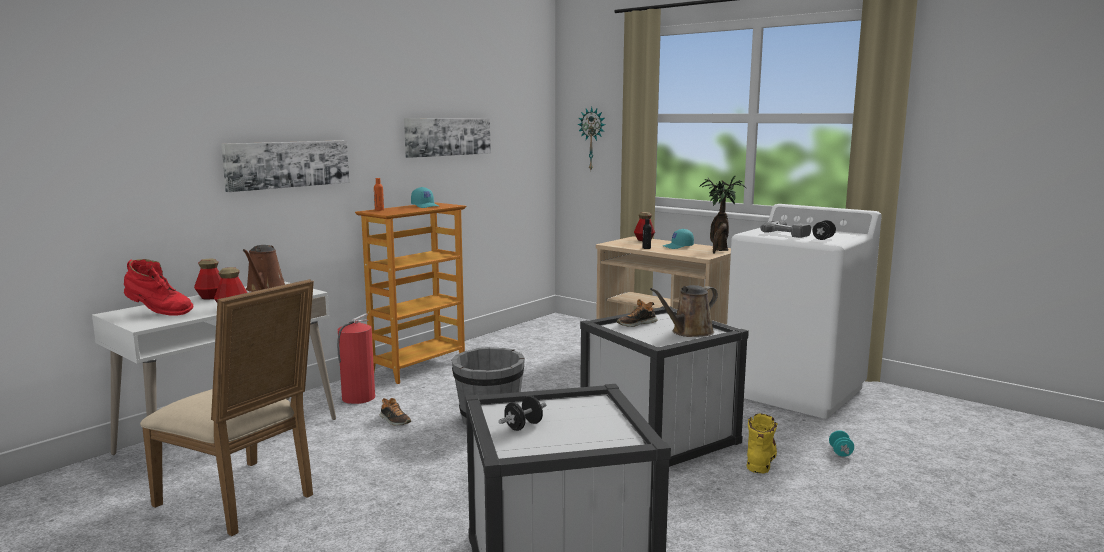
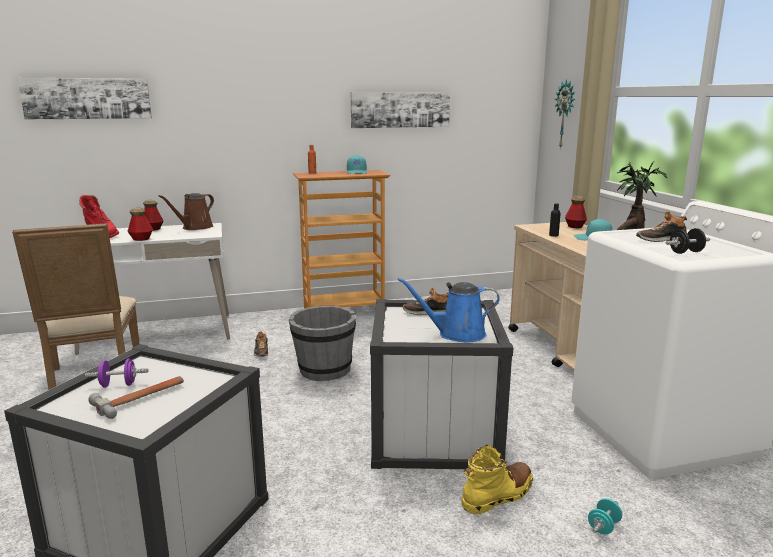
camera: 35 degrees right, 5 degrees up
picture [221,140,349,192] -> picture moved to [17,78,152,119]
fire extinguisher [337,313,375,404] -> none
black dumbbell [499,396,546,431] -> purple dumbbell [85,359,148,388]
brown watering can [650,285,718,337] -> blue watering can [398,278,500,342]
power drill [760,221,811,238] -> shoe [636,211,687,242]
none -> hammer [88,376,184,419]

